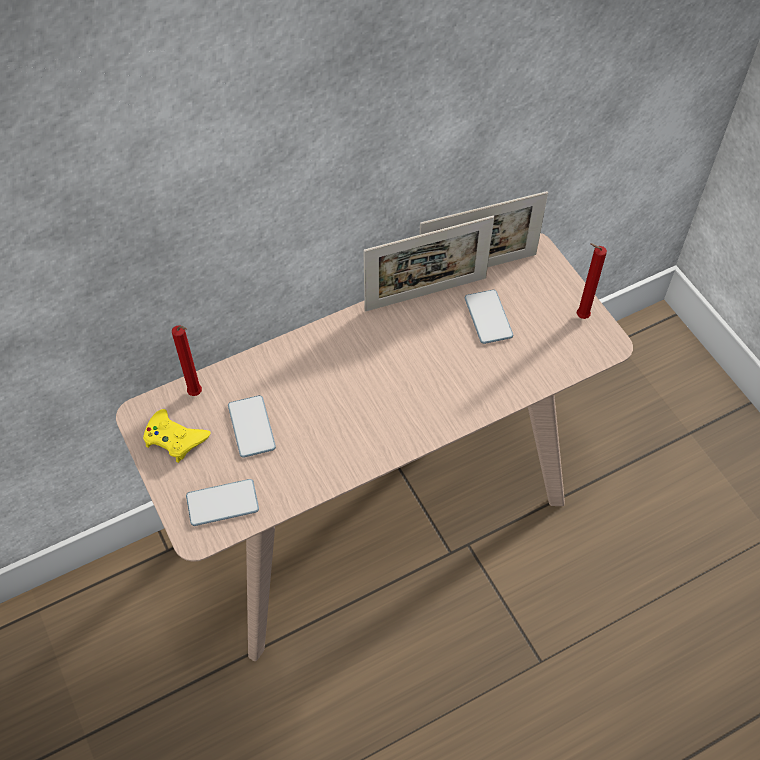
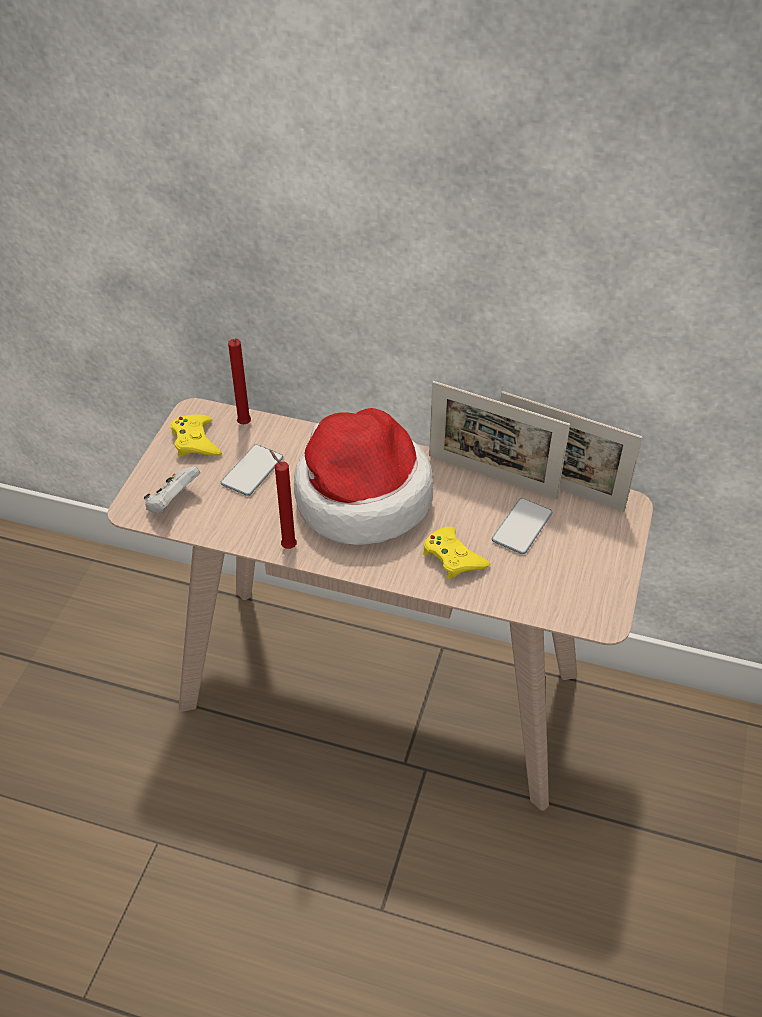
camera: 45 degrees right, 10 degrees down
phone [186,479,259,526] -> white game controller [144,466,200,513]
red candle [577,243,607,319] -> red candle moved to [269,450,297,549]
none -> hat [294,408,433,545]
none -> yellow game controller [423,526,490,579]

